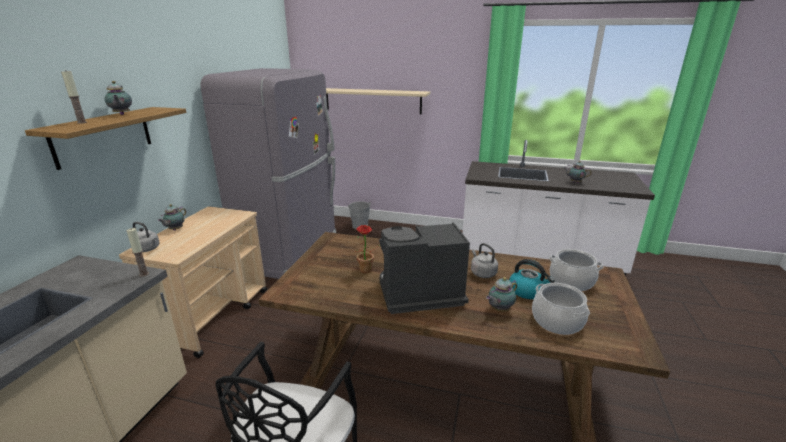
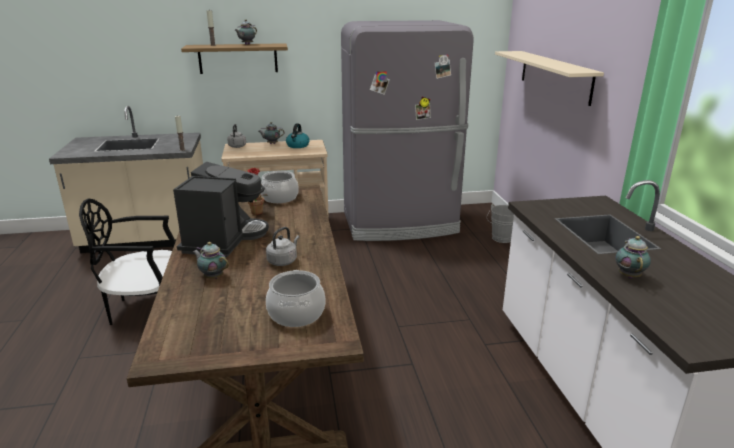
camera: 65 degrees right, 0 degrees up
coffee machine [379,222,470,314] -> coffee machine turned 45 degrees clockwise [173,162,269,257]
kettle [509,259,555,299] -> kettle moved to [286,123,310,148]
cooking pot [532,283,590,335] -> cooking pot moved to [261,171,299,203]

